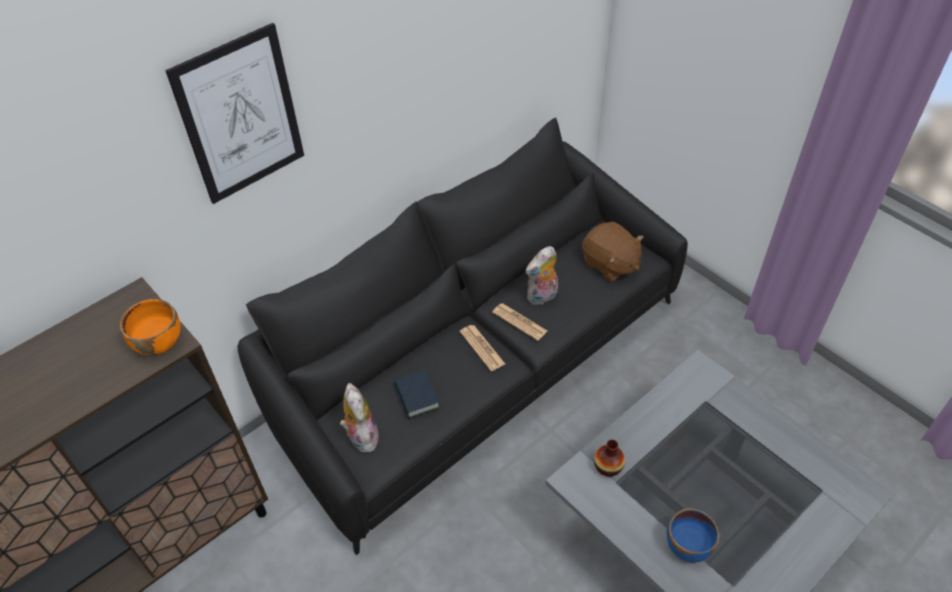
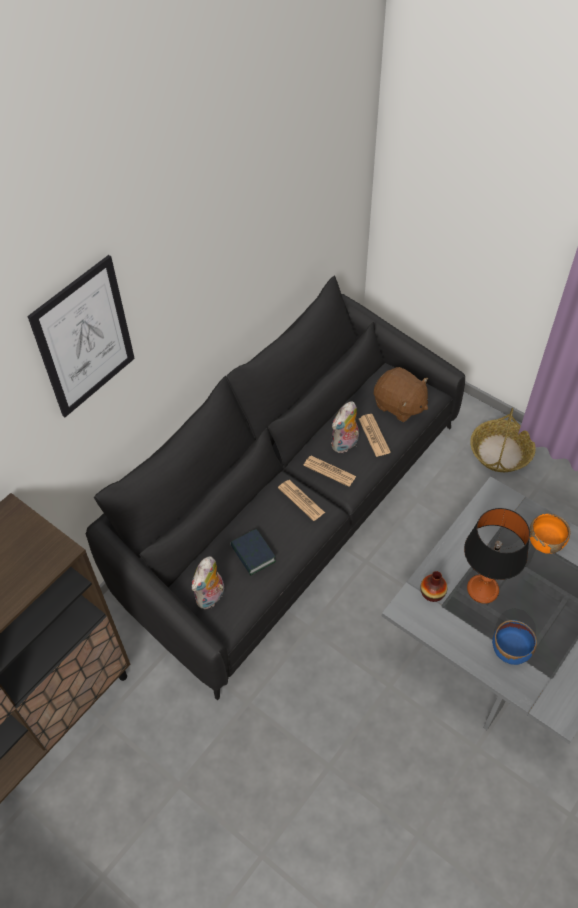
camera: 10 degrees left, 5 degrees up
orange bowl [120,299,180,355] -> orange bowl moved to [529,513,571,554]
plush toy [340,383,379,452] -> plush toy turned 120 degrees counterclockwise [191,556,224,609]
none -> newspaper [359,414,391,457]
none -> table lamp [464,508,530,604]
none -> basket [470,408,536,472]

